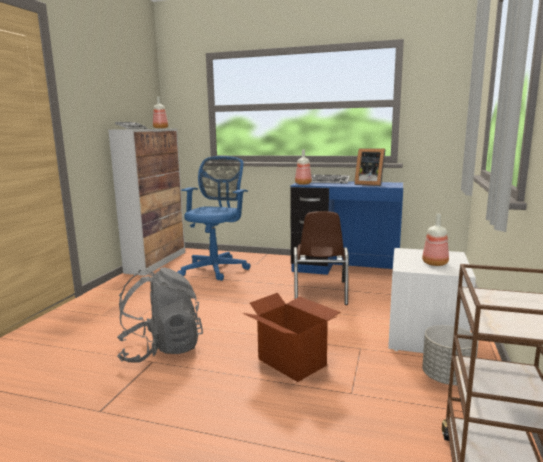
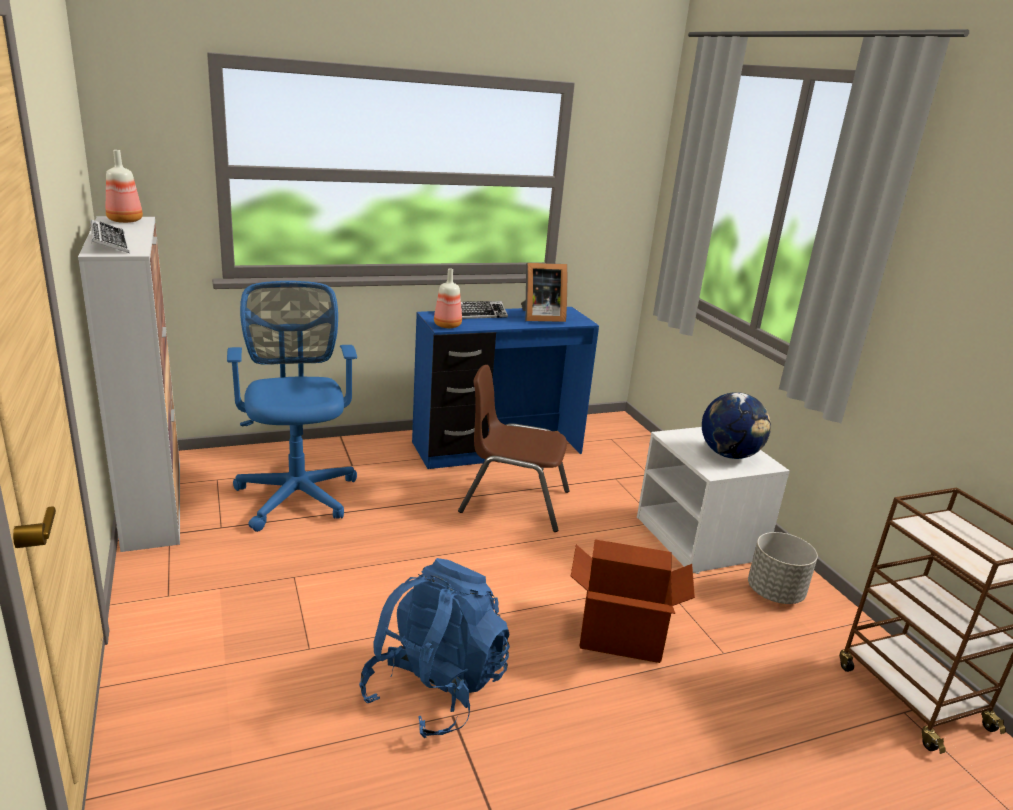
camera: 40 degrees left, 10 degrees up
grey backpack [117,267,203,363] -> blue backpack [359,558,510,738]
brown chair [294,211,349,305] -> brown chair turned 135 degrees clockwise [458,365,569,532]
bottle [422,214,449,266] -> globe [702,392,771,459]

